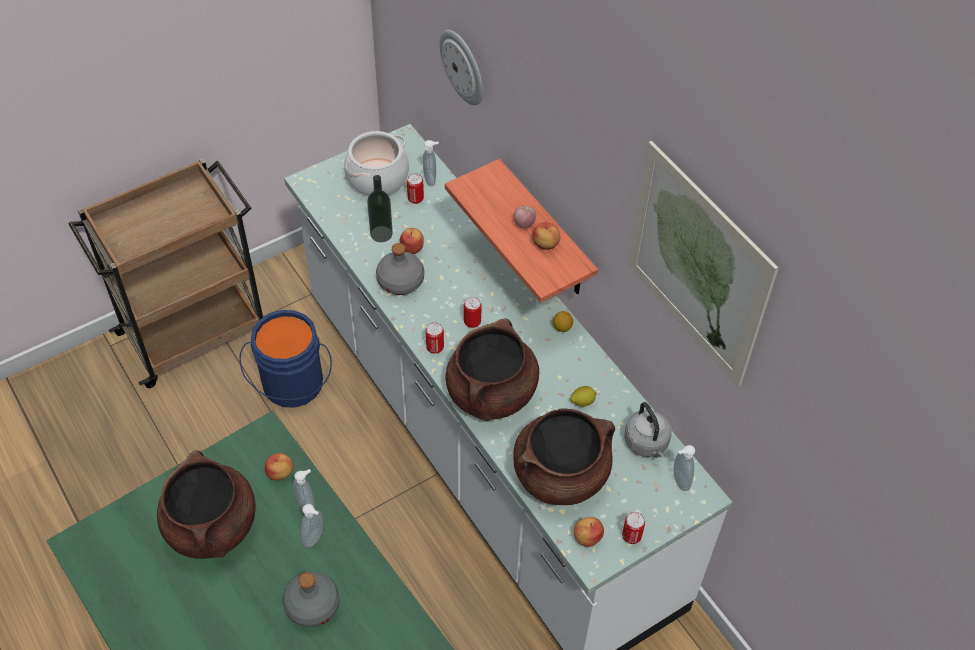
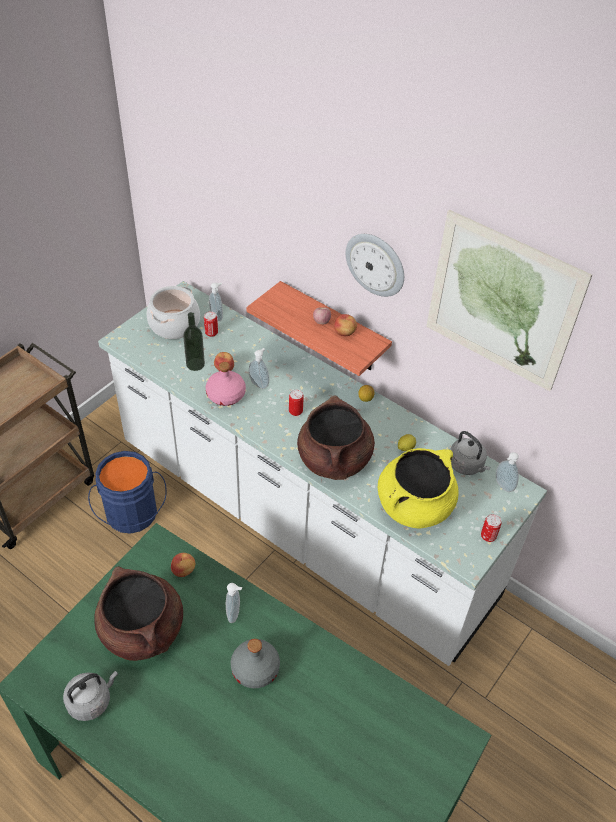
camera: 20 degrees left, 5 degrees down
soap dispenser [293,469,315,509] -> soap dispenser moved to [249,348,269,389]
grey bottle [376,243,424,295] -> pink bottle [206,362,246,406]
can [426,322,444,354] -> none
wall clock [440,30,483,105] -> wall clock moved to [346,234,404,297]
brown cooking pot [513,409,615,505] -> yellow cooking pot [378,448,459,528]
apple [574,517,604,547] -> none
none -> grey kettle [63,671,118,721]

